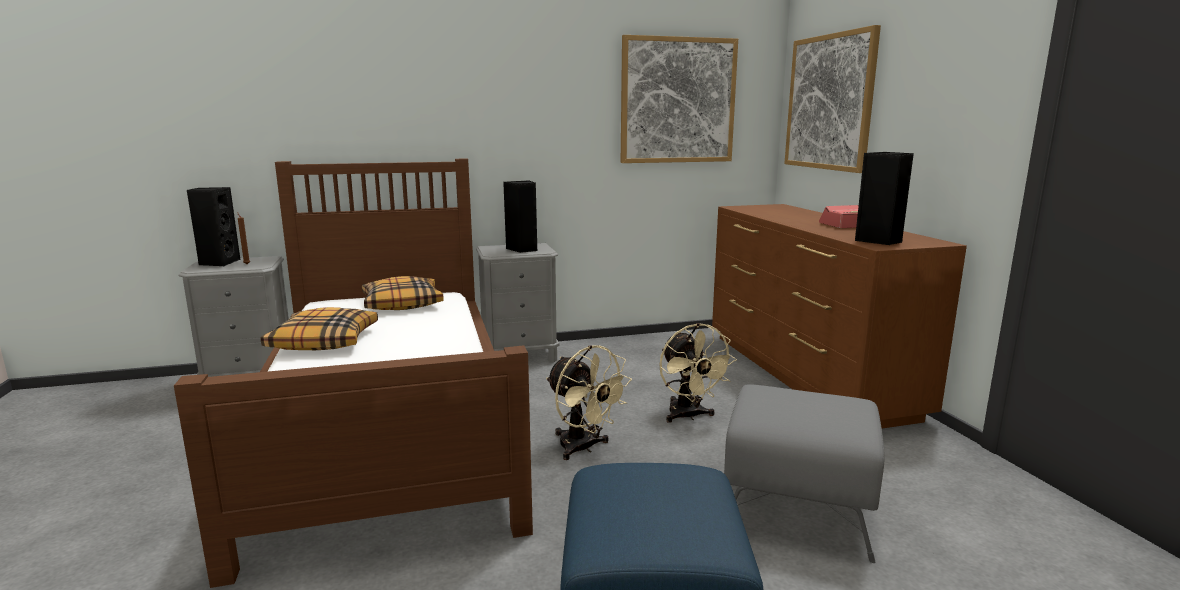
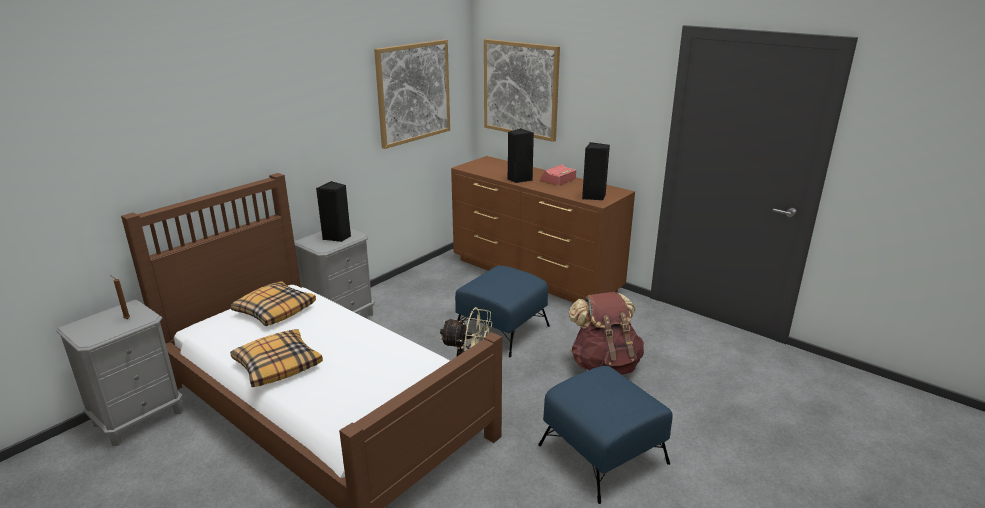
camera: 35 degrees left, 10 degrees up
black speaker [187,187,240,266] -> black speaker moved to [508,128,534,183]
beige fan [659,323,737,423] -> blue ottoman [455,266,550,357]
grey ottoman [724,384,885,563] -> brown backpack [569,292,644,375]

